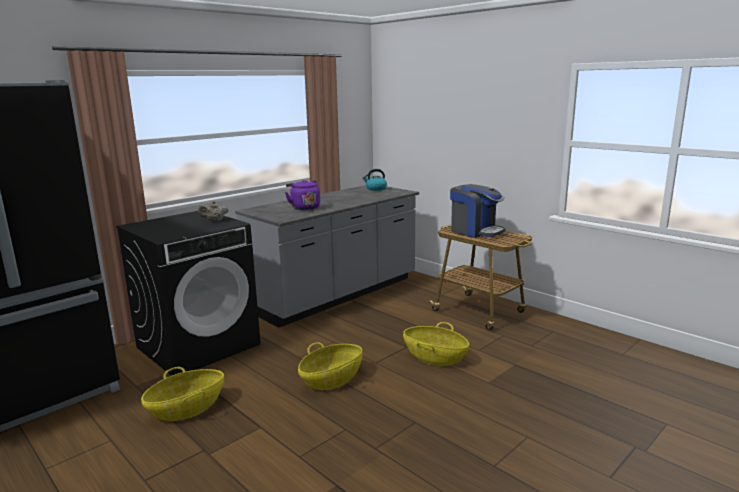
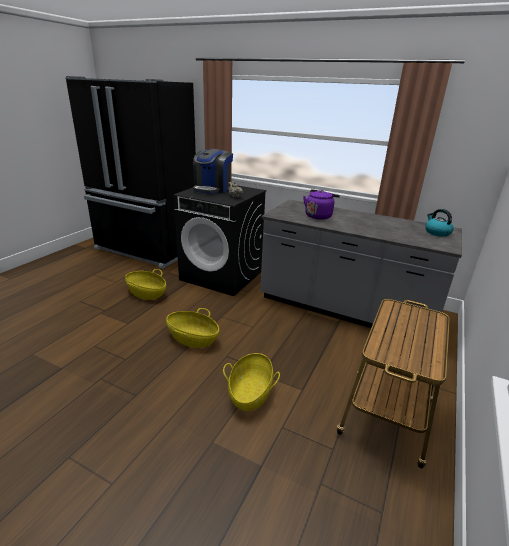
camera: 70 degrees right, 10 degrees up
coffee machine [450,184,506,238] -> coffee machine moved to [193,149,233,194]

